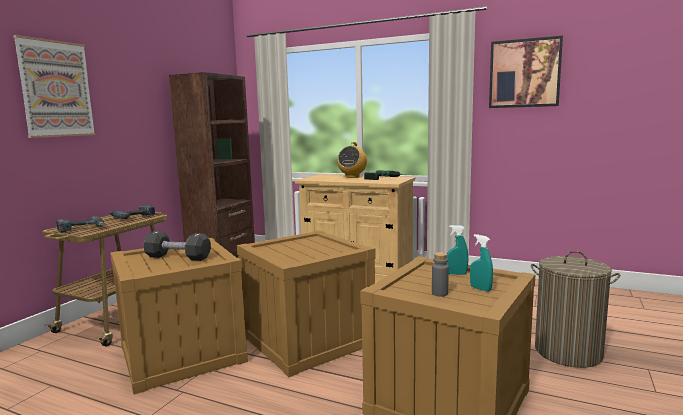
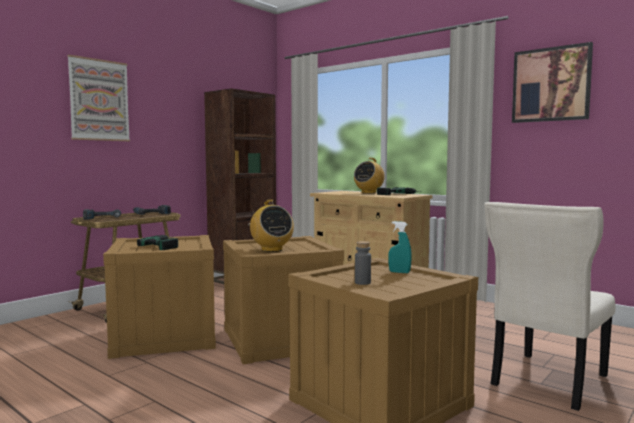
camera: 15 degrees right, 5 degrees down
black dumbbell [143,231,211,261] -> power drill [137,235,178,250]
turquoise spray bottle [470,234,493,292] -> none
laundry basket [531,250,620,368] -> beige chair [484,202,616,411]
none -> radio [250,200,294,252]

